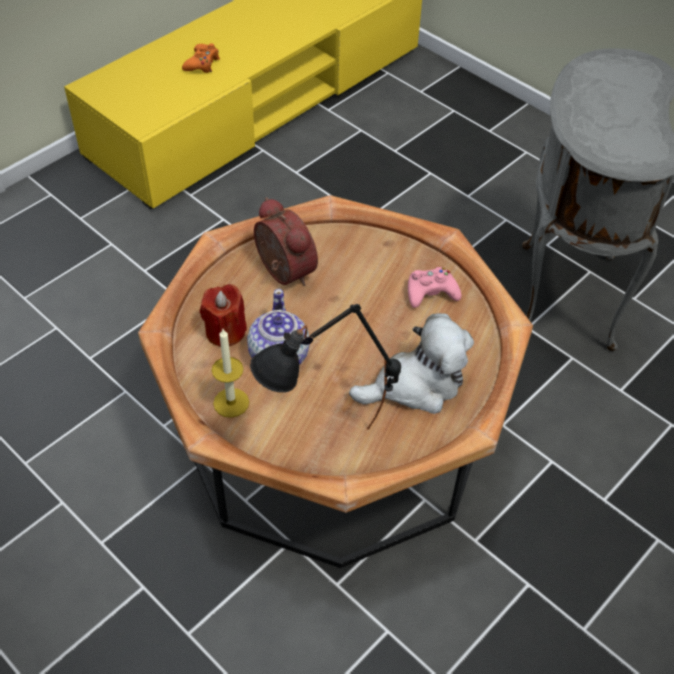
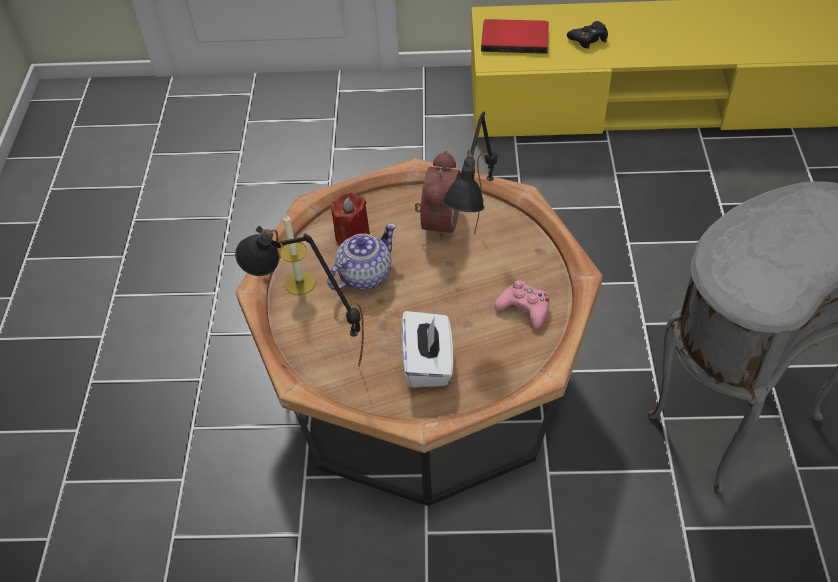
camera: 50 degrees right, 0 degrees up
orange game controller [182,43,220,73] -> black game controller [567,21,608,49]
plush toy [349,313,474,414] -> white tissue box [402,311,453,388]
none -> black table lamp [442,112,498,234]
none -> red book [481,19,549,54]

